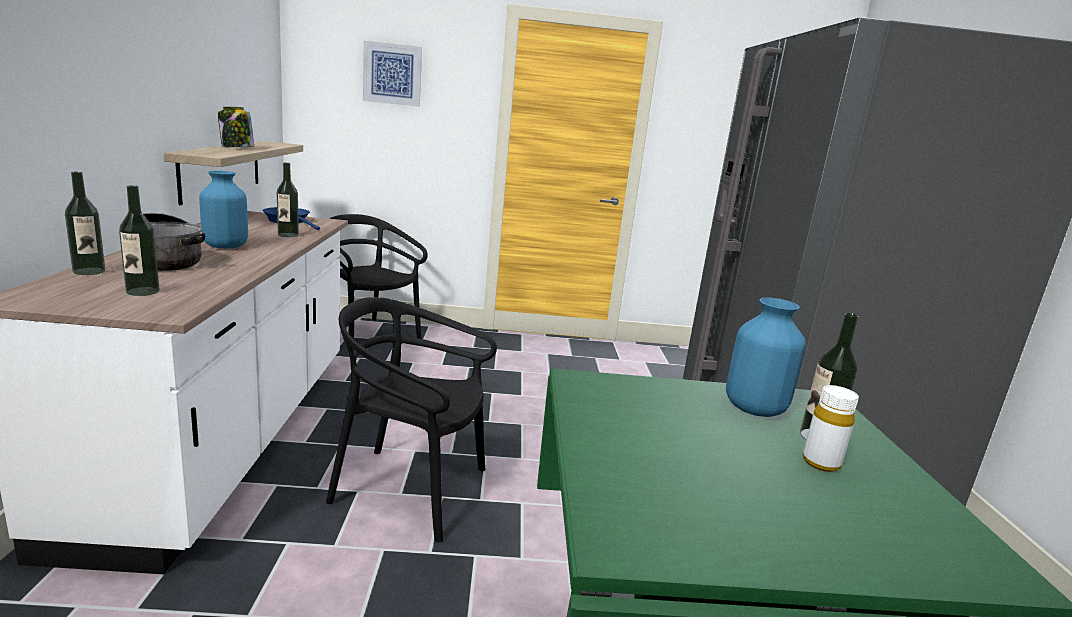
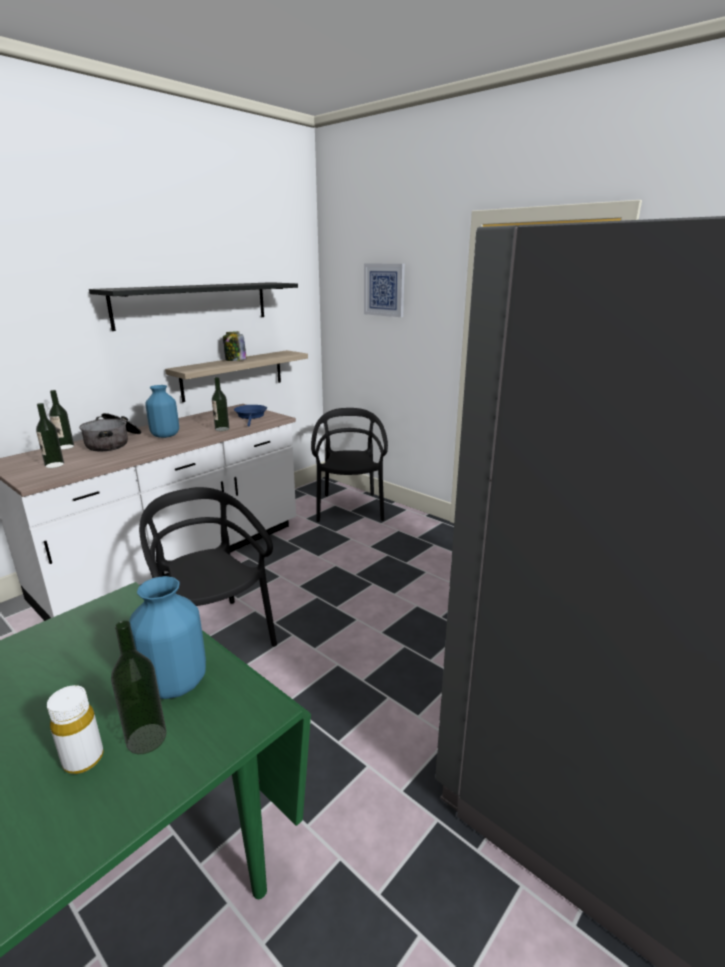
camera: 45 degrees right, 5 degrees up
none -> black shelf [89,282,298,331]

